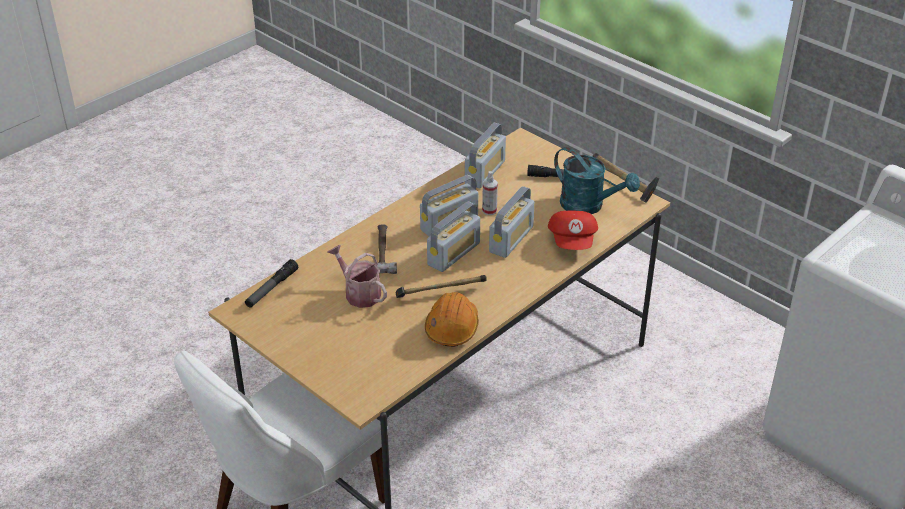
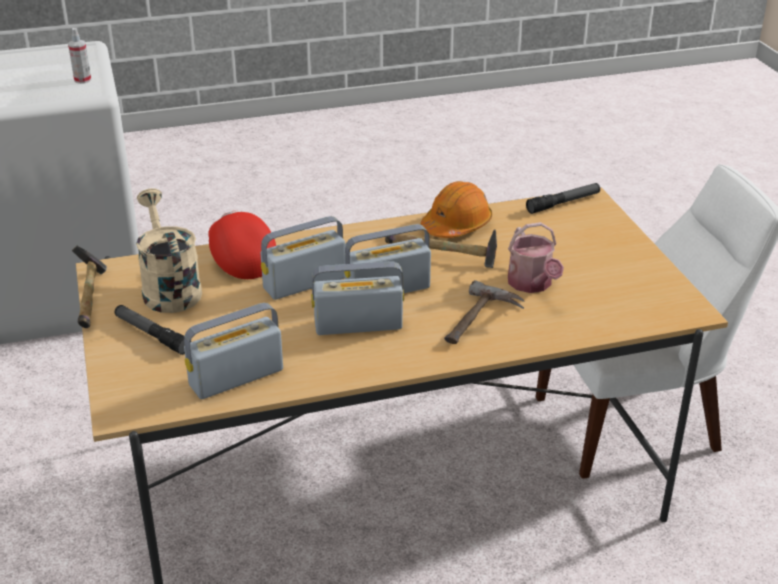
camera: 150 degrees left, 5 degrees down
flashlight [245,259,298,307] -> flashlight moved to [526,183,600,214]
spray bottle [482,171,498,215] -> spray bottle moved to [68,28,92,84]
red cap [548,210,598,250] -> red cap turned 60 degrees counterclockwise [208,211,276,279]
turquoise watering can [554,147,640,214] -> beige watering can [136,188,202,313]

